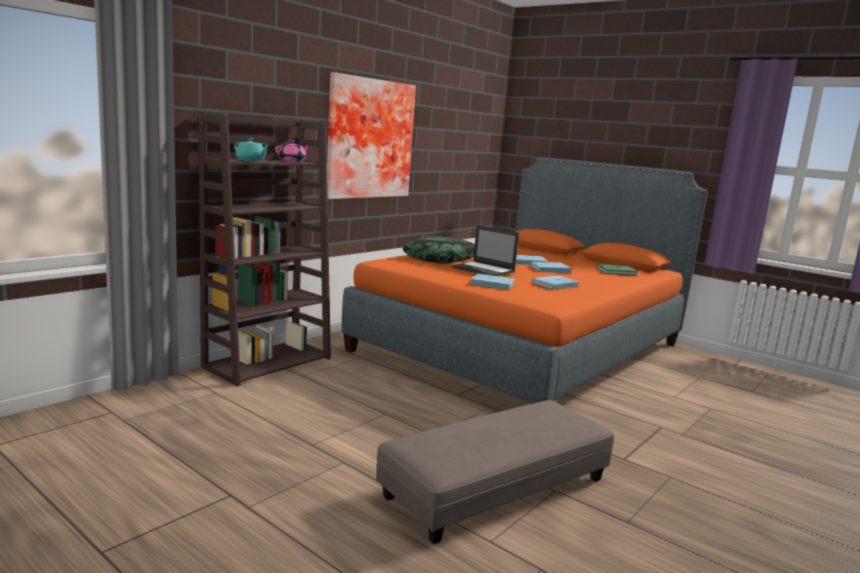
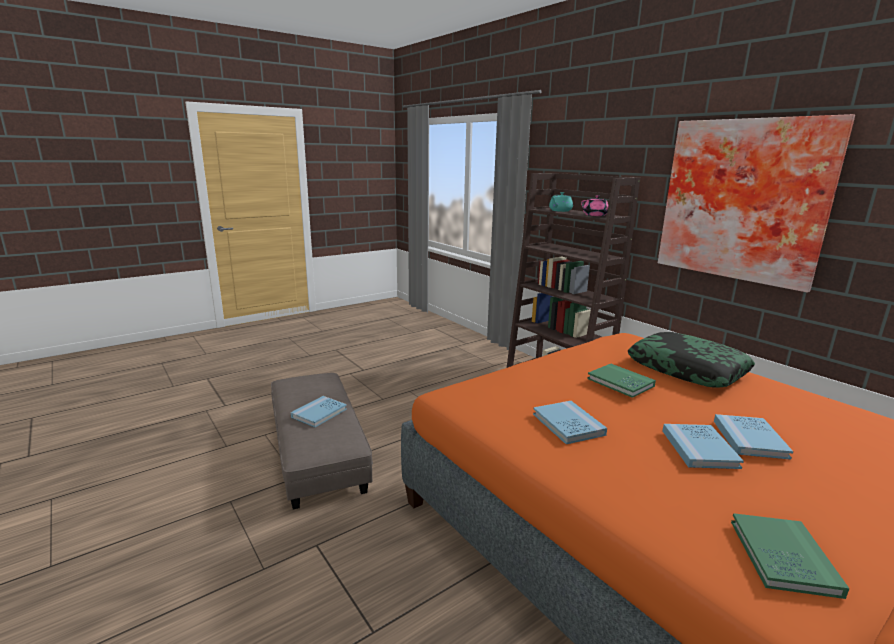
camera: 105 degrees right, 5 degrees up
laptop [452,225,519,276] -> green book [587,364,656,398]
blue book [470,273,515,290] -> blue book moved to [291,396,347,427]

